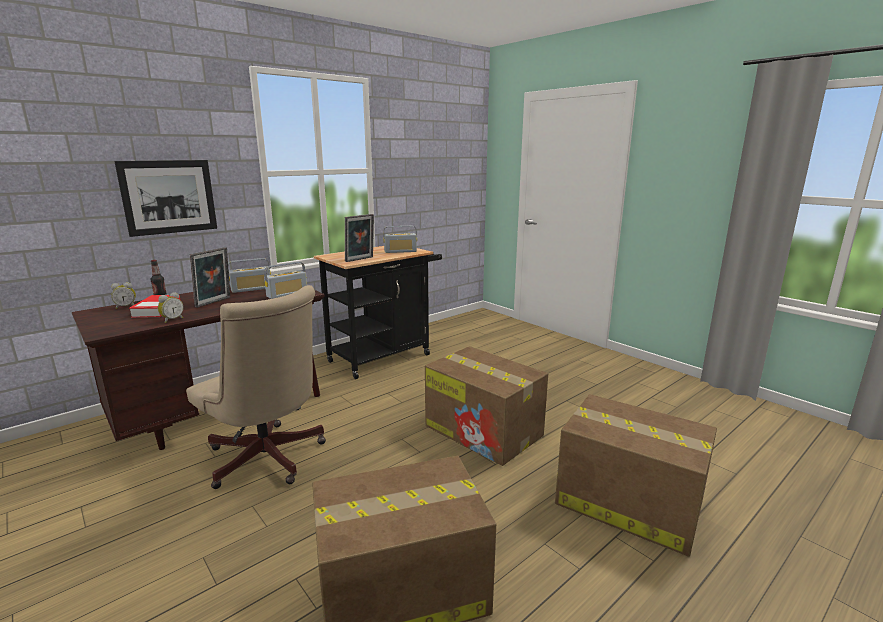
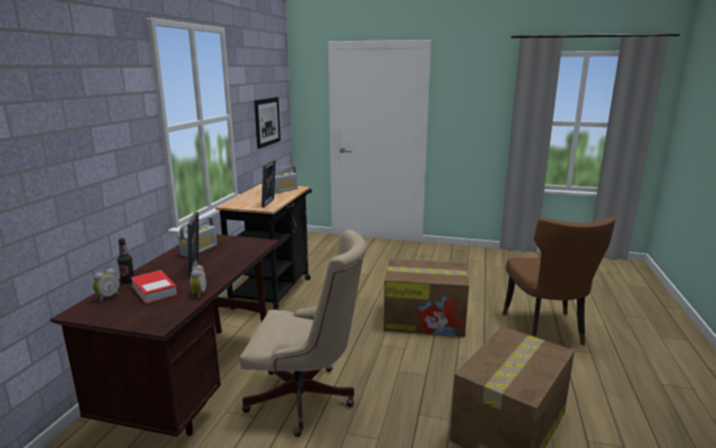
camera: 35 degrees left, 0 degrees up
picture [114,160,217,237] -> picture moved to [254,97,281,149]
radio [264,262,307,299] -> none
cardboard box [555,394,717,557] -> brown chair [503,216,616,345]

